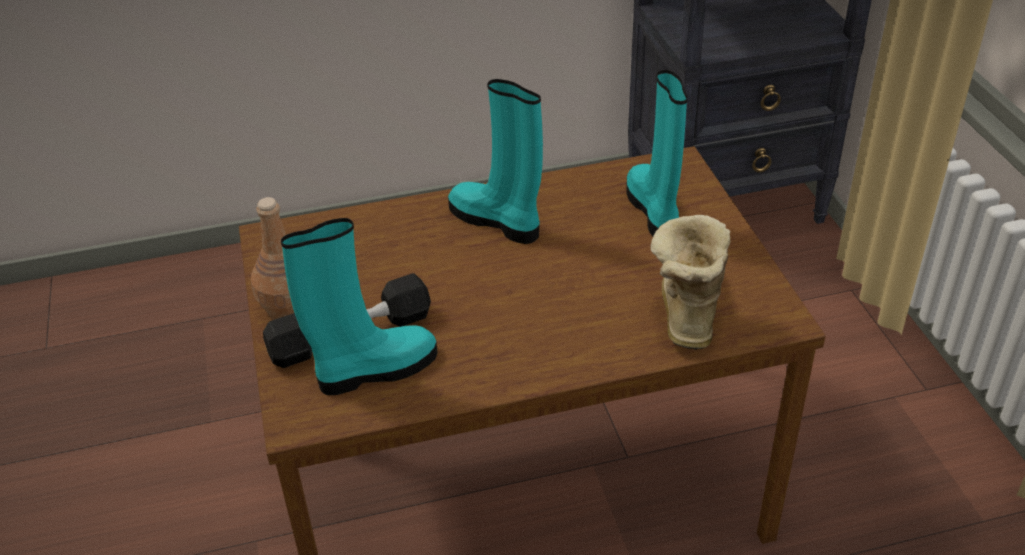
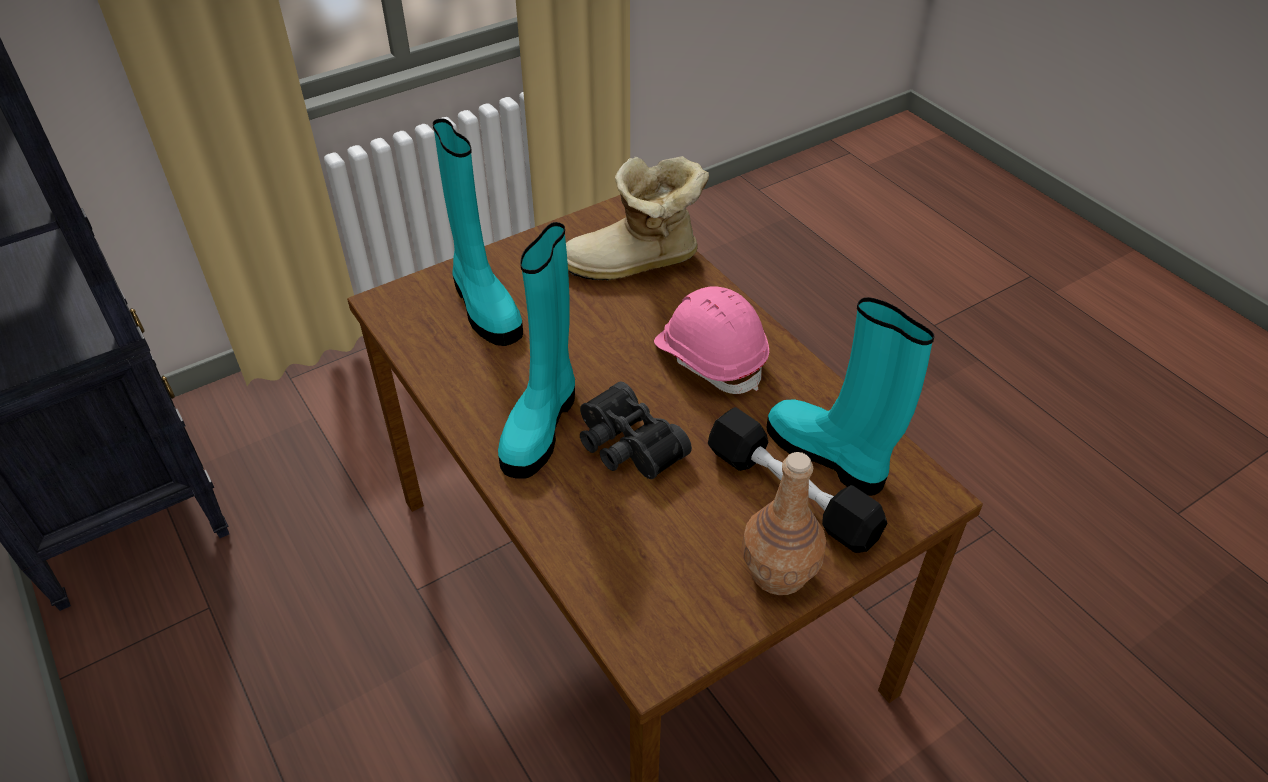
camera: 110 degrees left, 5 degrees up
turquoise boot [626,70,688,236] -> turquoise boot turned 90 degrees counterclockwise [433,118,523,346]
none -> black binoculars [580,381,692,479]
none -> pink hard hat [654,286,769,394]

